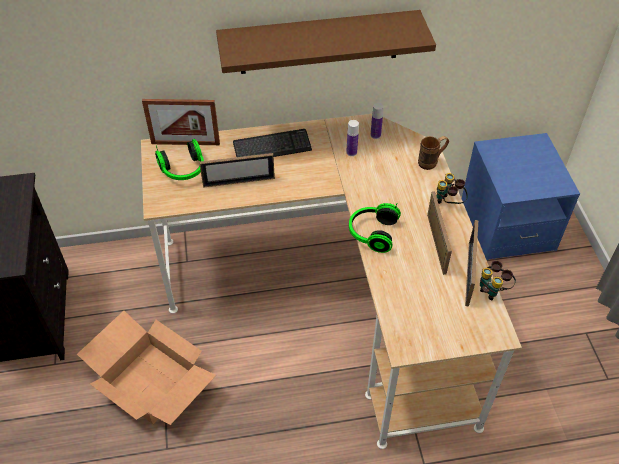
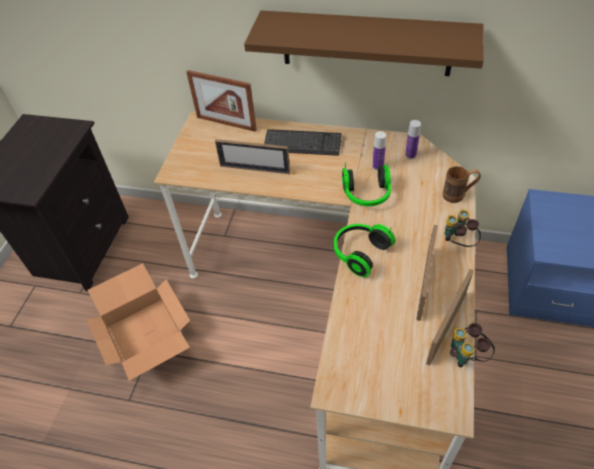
camera: 25 degrees right, 0 degrees up
headphones [155,139,204,180] -> headphones moved to [342,163,391,206]

